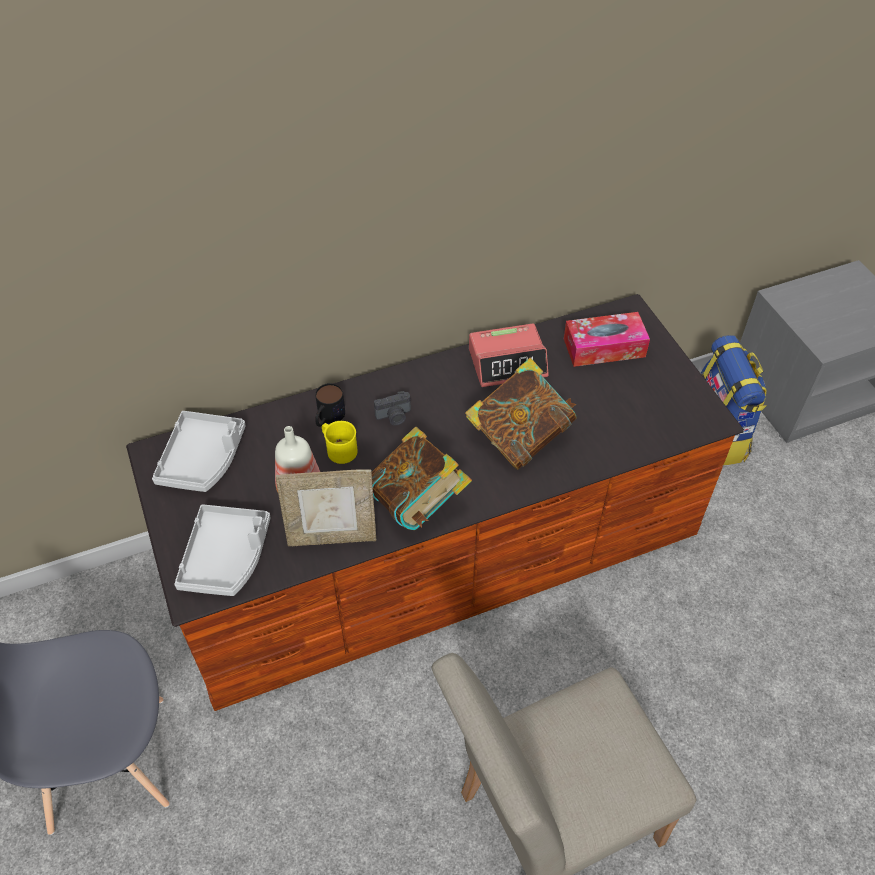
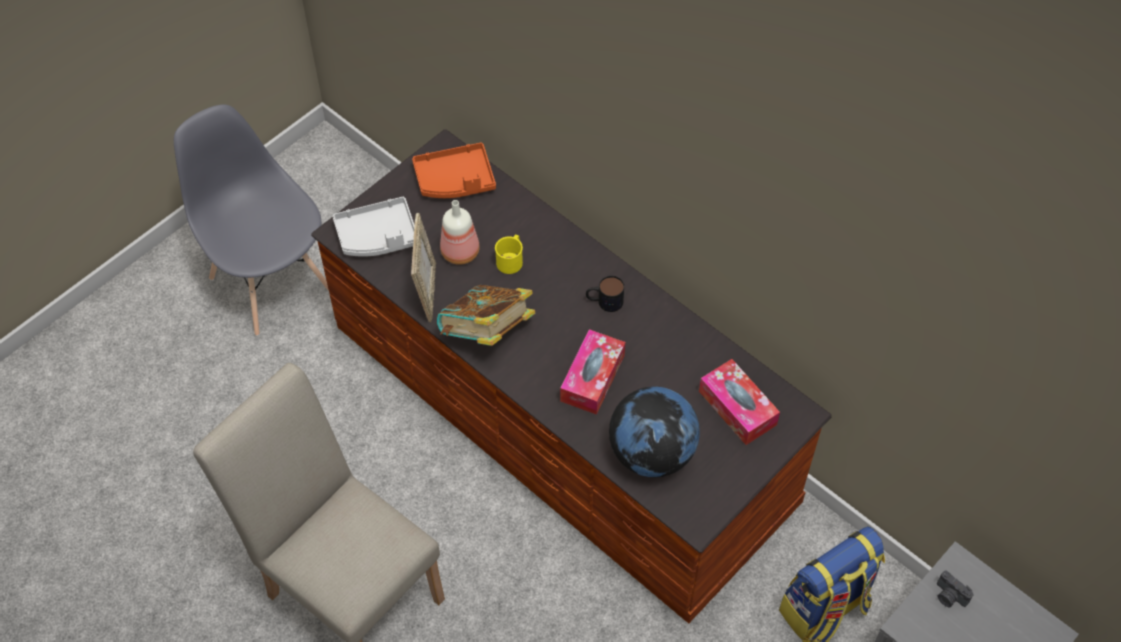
camera: 65 degrees right, 5 degrees up
grey tray [152,411,246,492] -> orange tray [412,143,496,198]
picture frame [276,469,376,546] -> picture frame turned 150 degrees counterclockwise [411,213,436,322]
mug [315,383,345,427] -> mug moved to [586,276,624,312]
camera [374,391,411,426] -> camera moved to [937,570,974,607]
book [465,358,577,469] -> tissue box [560,329,625,415]
alarm clock [469,323,549,387] -> none
none -> globe [609,387,700,477]

